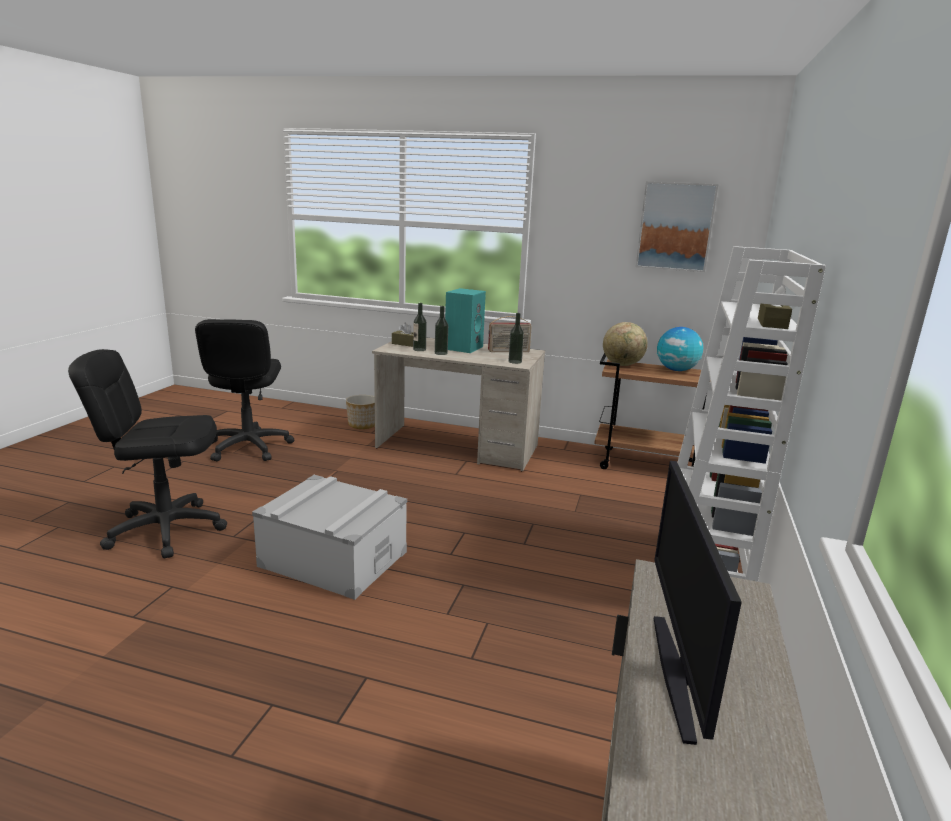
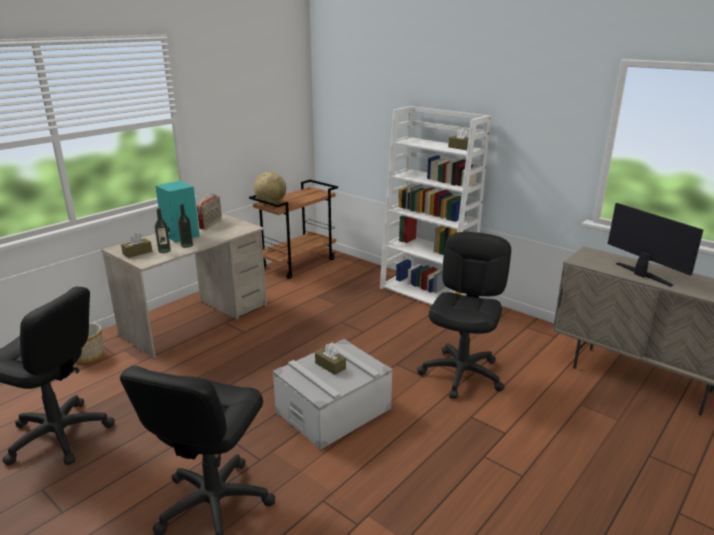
camera: 65 degrees left, 5 degrees up
bottle [509,313,524,364] -> none
picture [636,182,719,272] -> none
monitor [654,461,742,745] -> monitor turned 150 degrees counterclockwise [608,203,703,287]
globe [657,327,703,371] -> none
none -> brown tissue box [315,344,346,375]
none -> black office chair [417,232,511,399]

